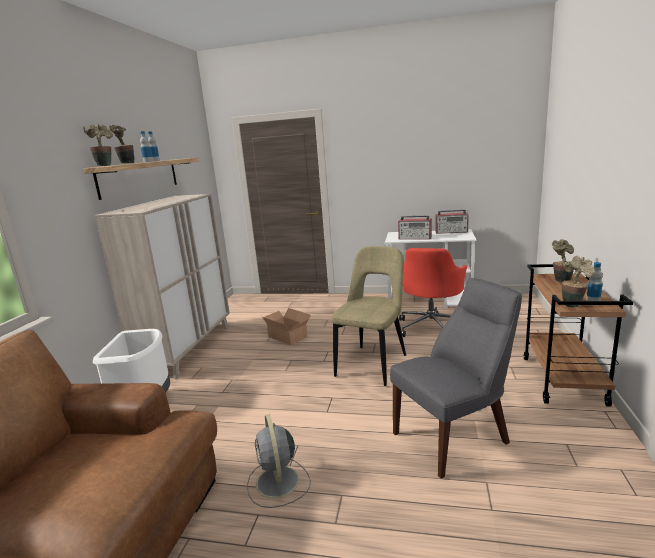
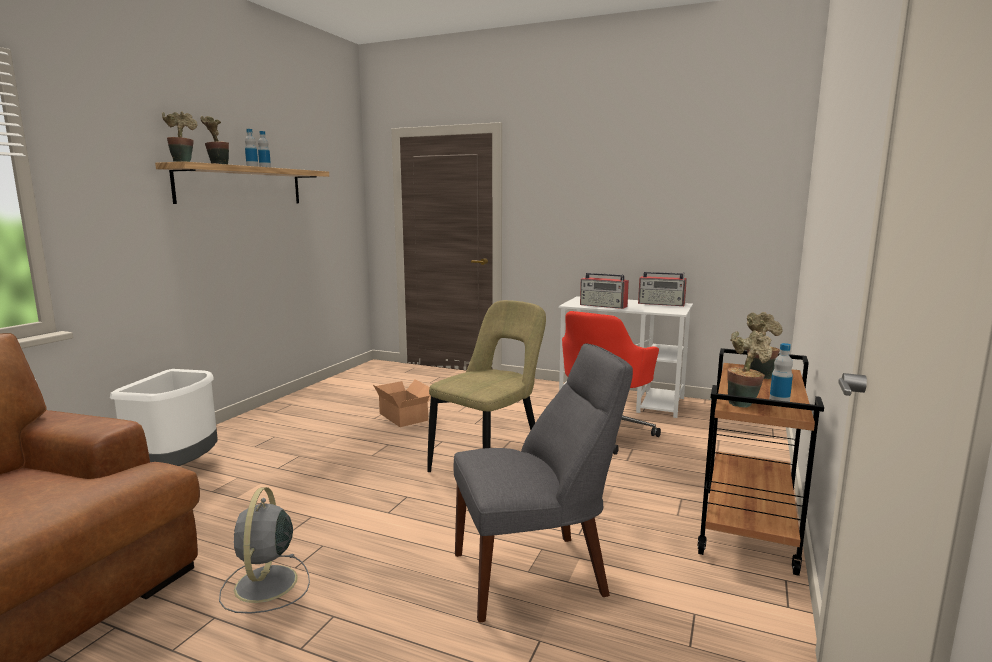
camera: 10 degrees right, 5 degrees down
beige cabinet [95,194,230,379] -> none

